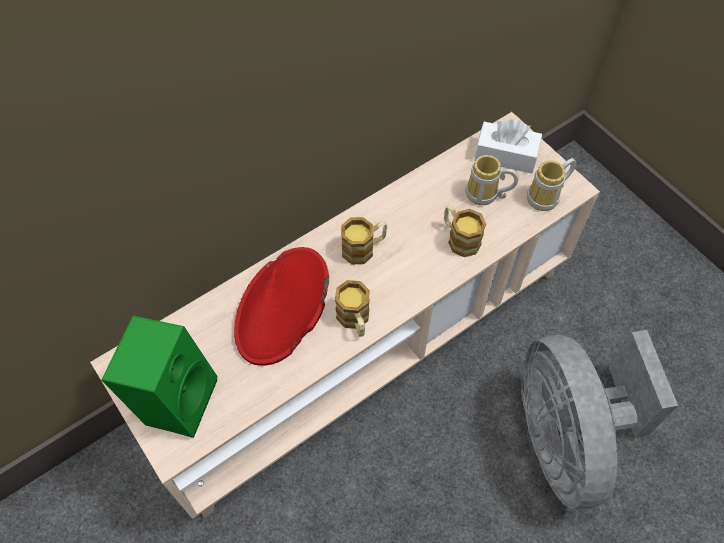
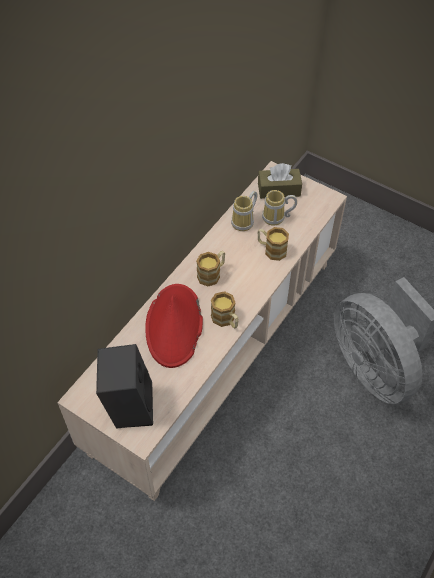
camera: 20 degrees left, 5 degrees down
green speaker [101,316,218,438] -> black speaker [96,344,153,429]
white tissue box [474,119,542,174] -> brown tissue box [258,163,302,199]
mug [527,158,577,211] -> mug moved to [231,191,257,231]

